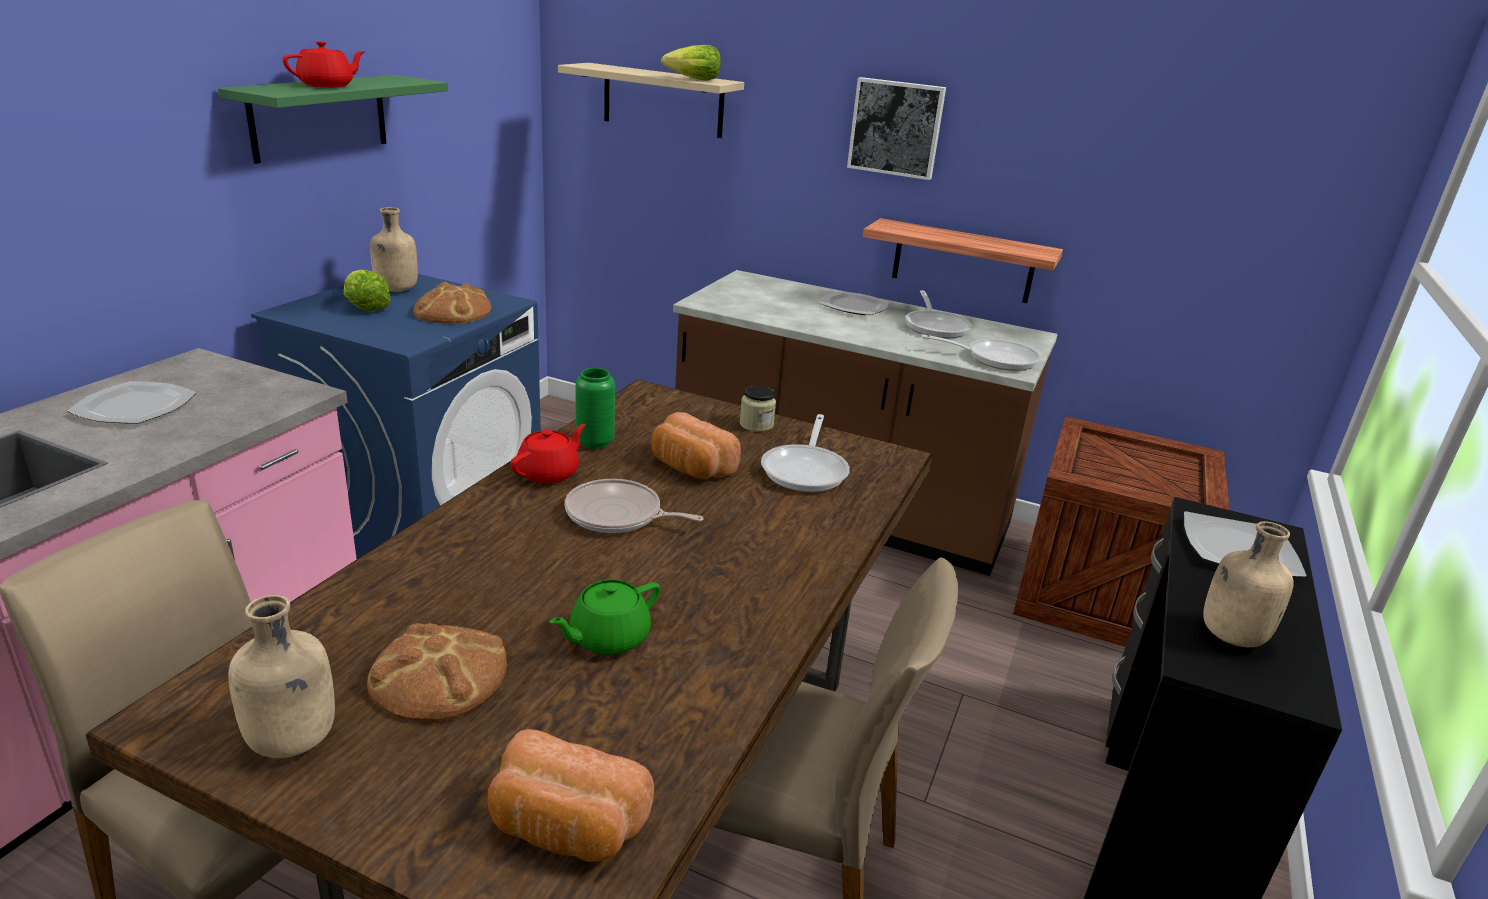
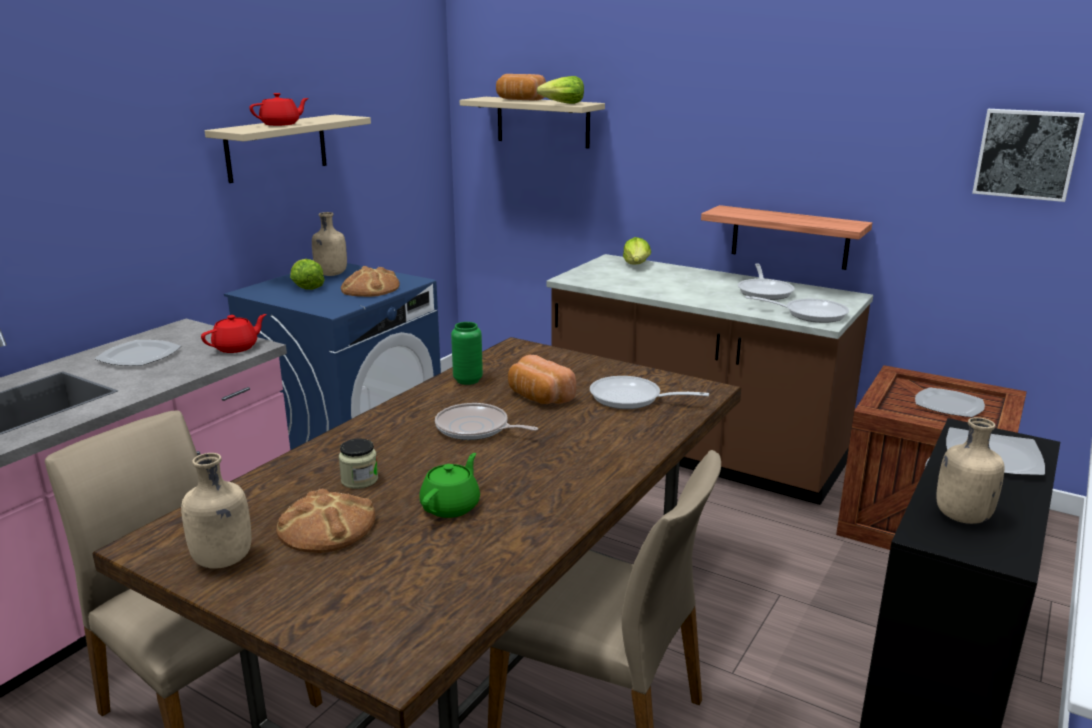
camera: 10 degrees right, 5 degrees down
green shelf [218,75,448,164] -> beige shelf [205,115,371,183]
bread [488,729,654,862] -> bread moved to [496,74,546,100]
red teapot [510,424,586,484] -> red teapot moved to [201,314,267,353]
green teapot [549,580,661,655] -> green teapot turned 150 degrees clockwise [419,453,480,518]
jar [740,386,776,432] -> jar moved to [338,439,378,489]
frying pan [761,414,850,492] -> frying pan turned 90 degrees clockwise [590,376,709,409]
plate [820,291,889,315] -> plate moved to [915,387,985,417]
picture [847,77,946,180] -> picture moved to [972,109,1085,202]
none -> lettuce [623,237,651,264]

